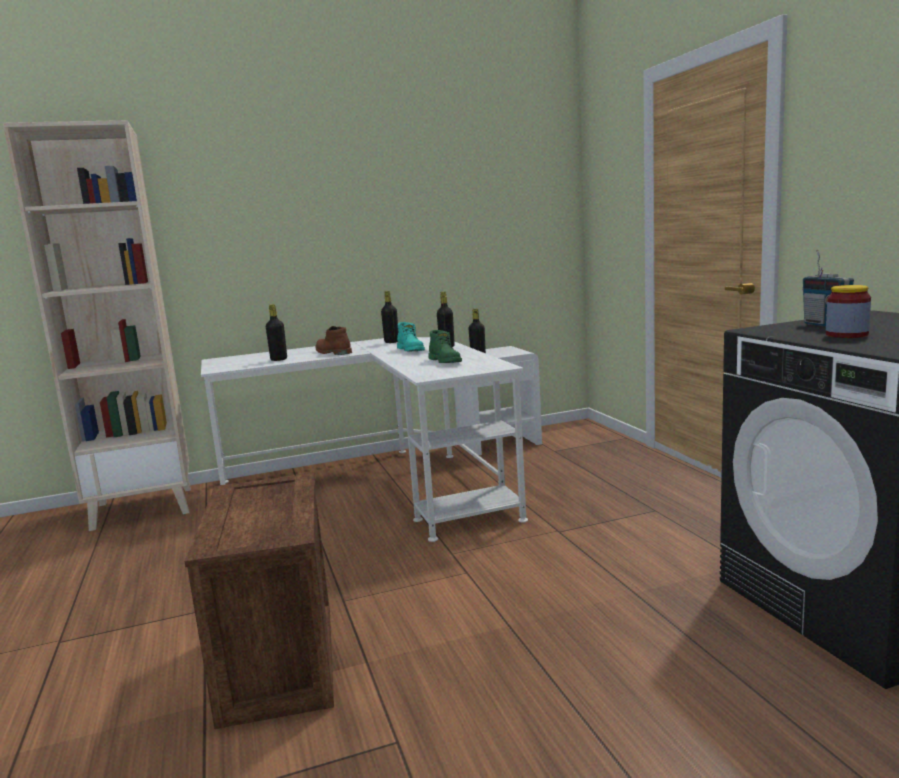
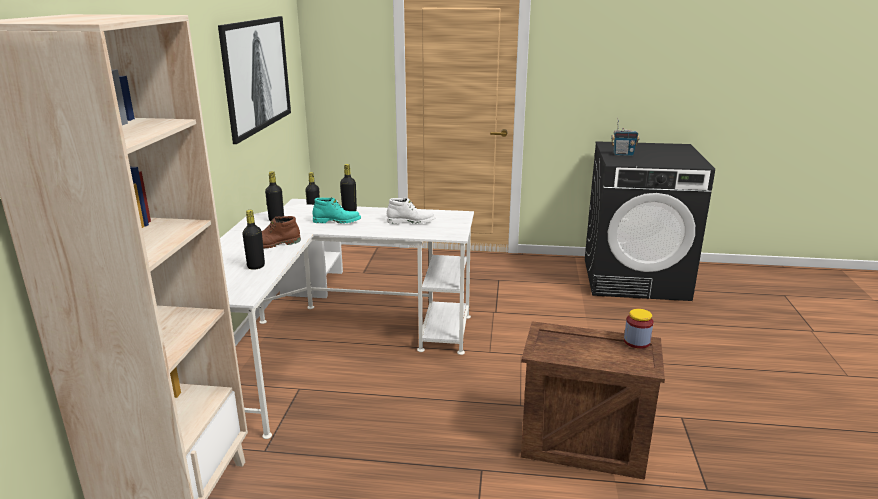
camera: 65 degrees left, 10 degrees up
green boot [428,330,462,363] -> white boot [387,198,435,224]
jar [826,285,871,338] -> jar moved to [624,309,653,349]
none -> picture [218,16,291,144]

